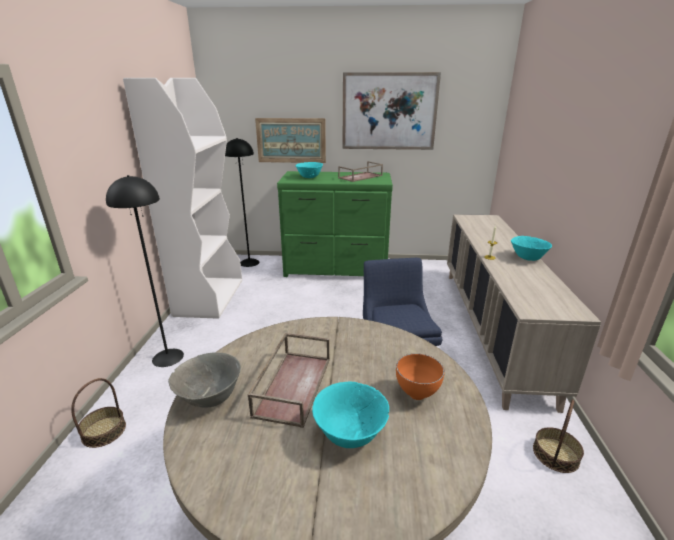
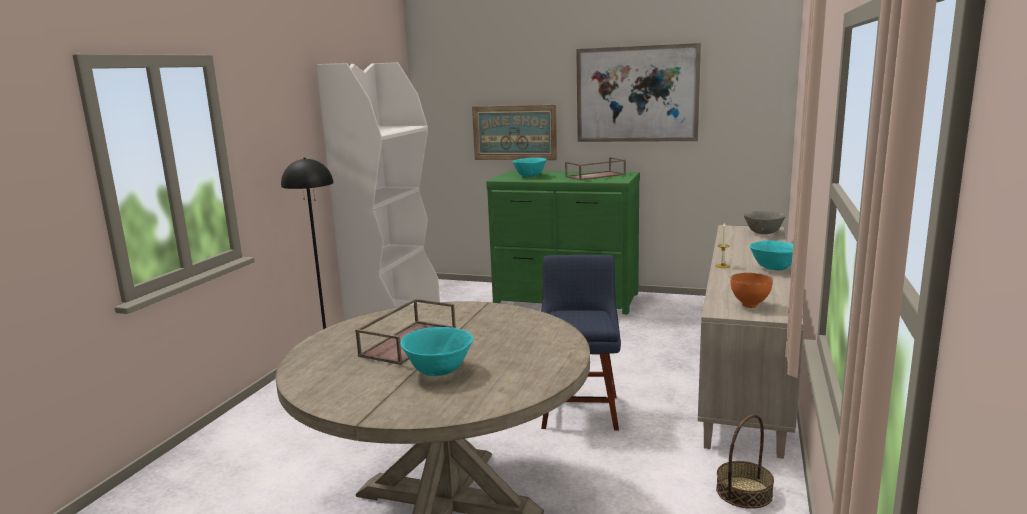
camera: 15 degrees right, 10 degrees down
basket [71,378,126,448] -> none
grey bowl [168,352,241,408] -> grey bowl moved to [744,211,786,234]
black floor lamp [225,138,260,267] -> none
orange bowl [396,353,445,400] -> orange bowl moved to [730,273,773,308]

